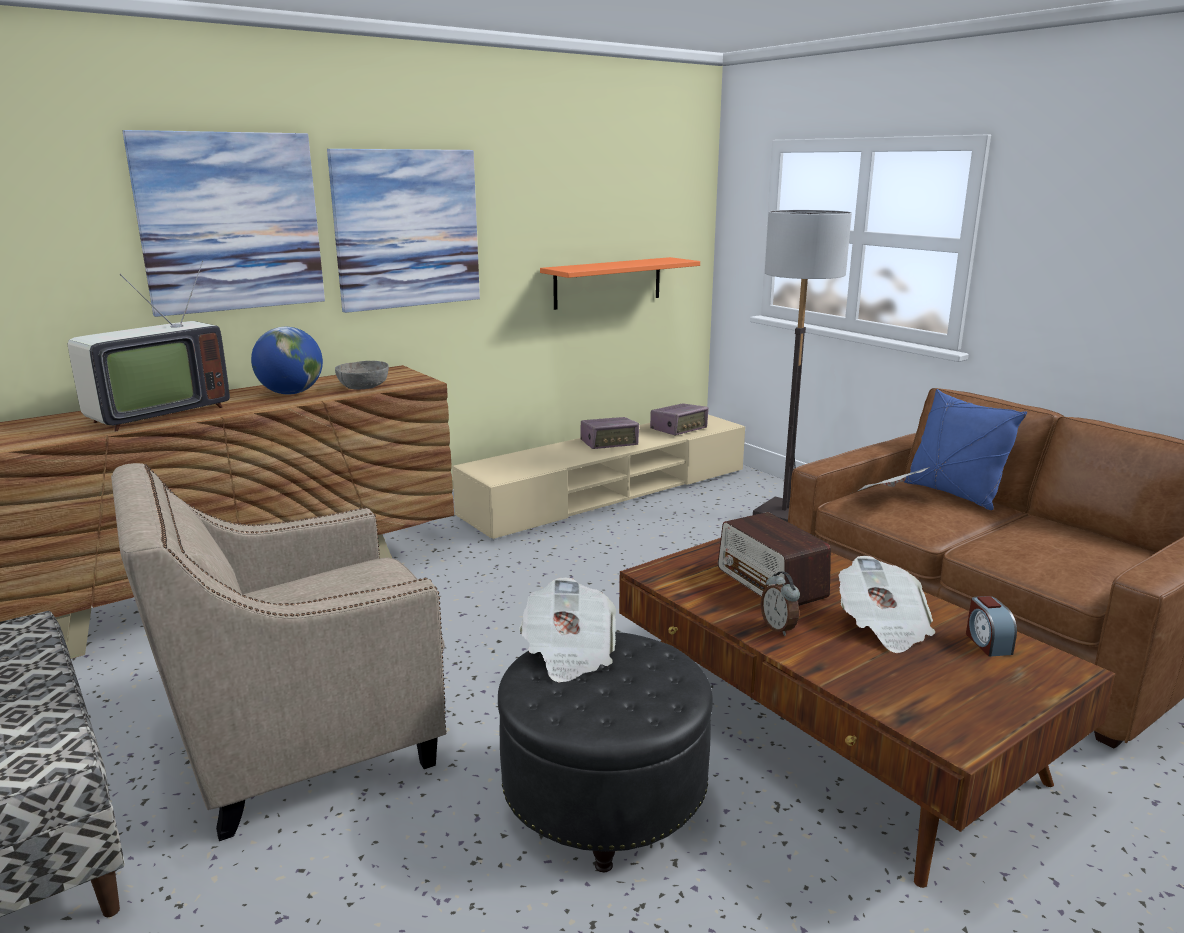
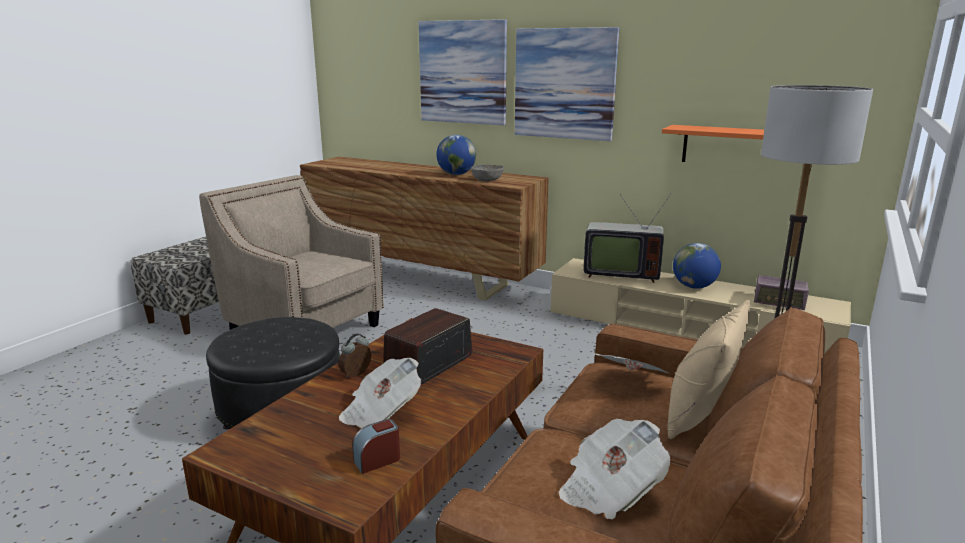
camera: 65 degrees right, 0 degrees up
television [68,261,230,432] -> television moved to [584,193,672,283]
newspaper [519,577,616,683] -> newspaper moved to [559,419,670,519]
radio [580,417,639,449] -> globe [673,243,721,289]
blue pillow [904,389,1027,510] -> beige pillow [667,300,750,439]

